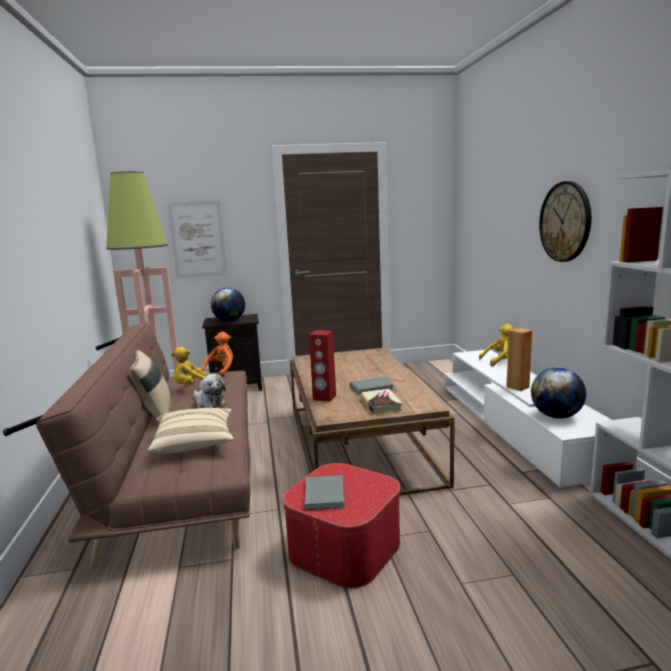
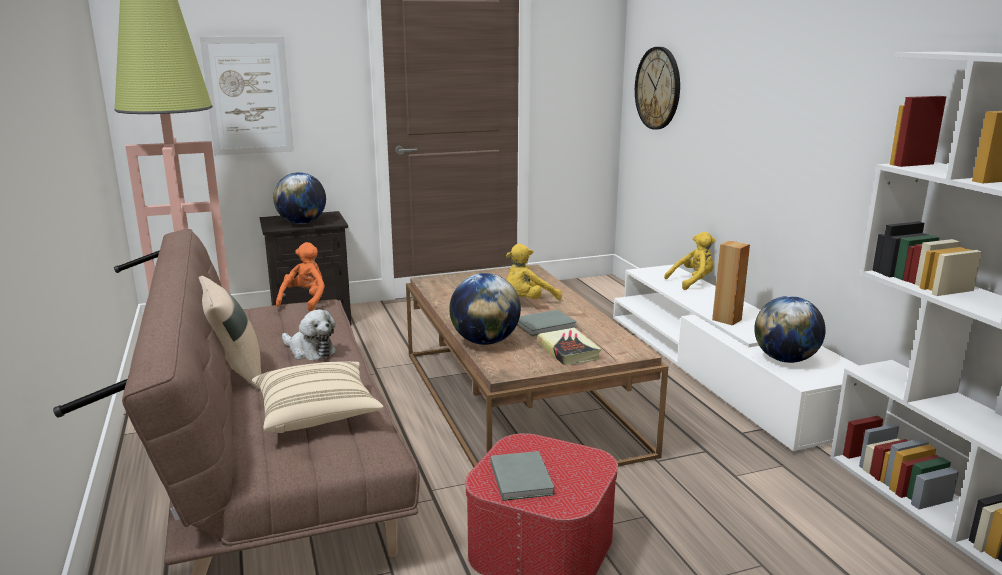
camera: 10 degrees left, 5 degrees up
yellow plush toy [171,347,209,385] -> yellow plush toy moved to [506,244,562,300]
red speaker [309,330,336,402] -> globe [449,273,521,345]
wall clock [539,181,591,262] -> wall clock moved to [635,47,680,130]

